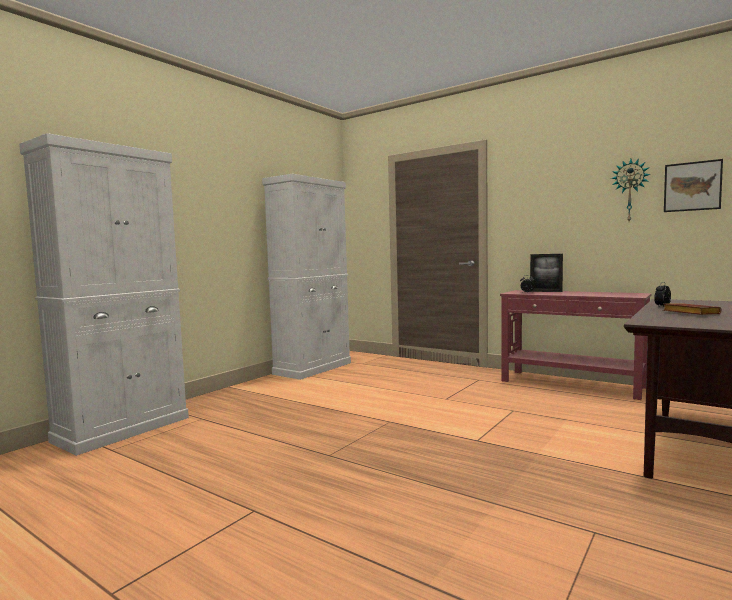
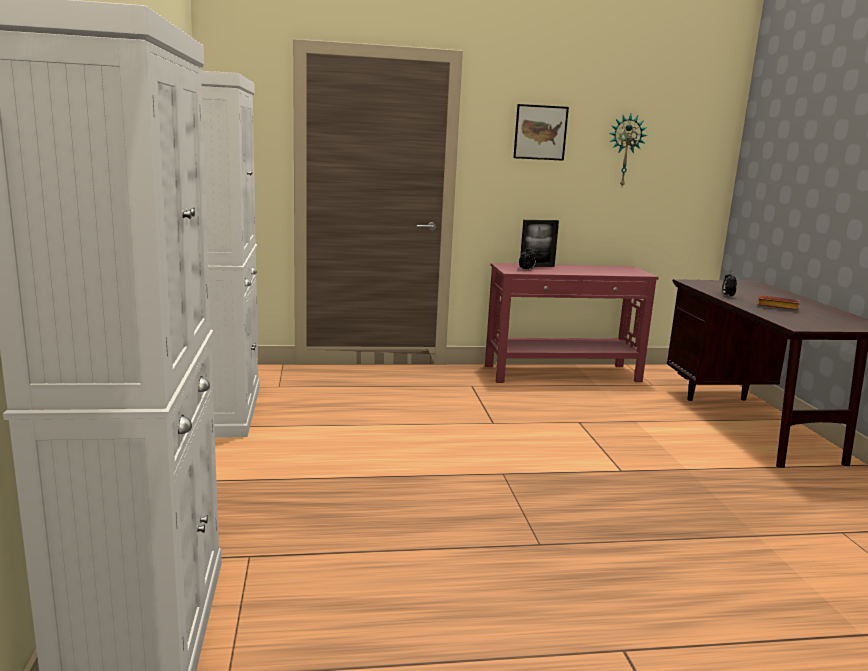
camera: 45 degrees left, 10 degrees up
picture [664,159,723,212] -> picture moved to [513,104,569,161]

